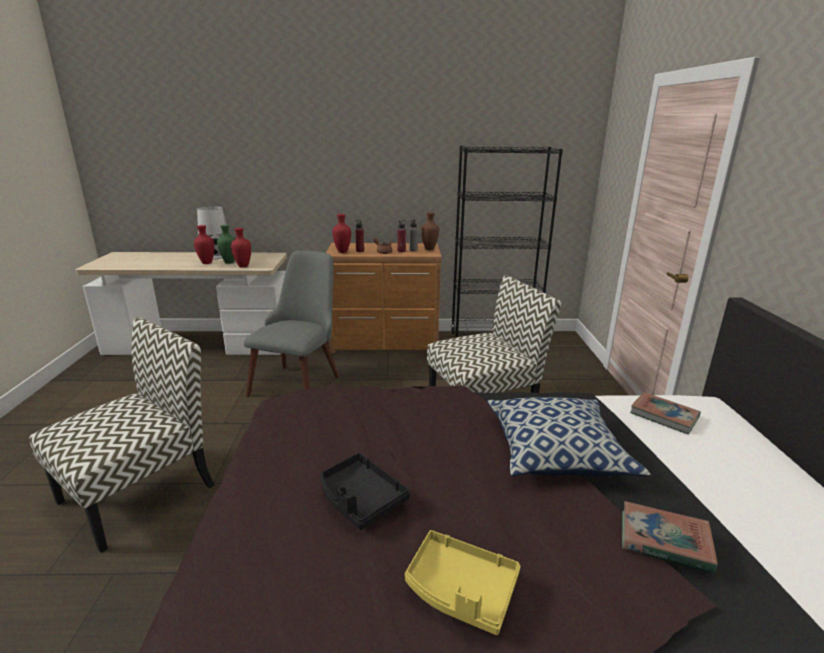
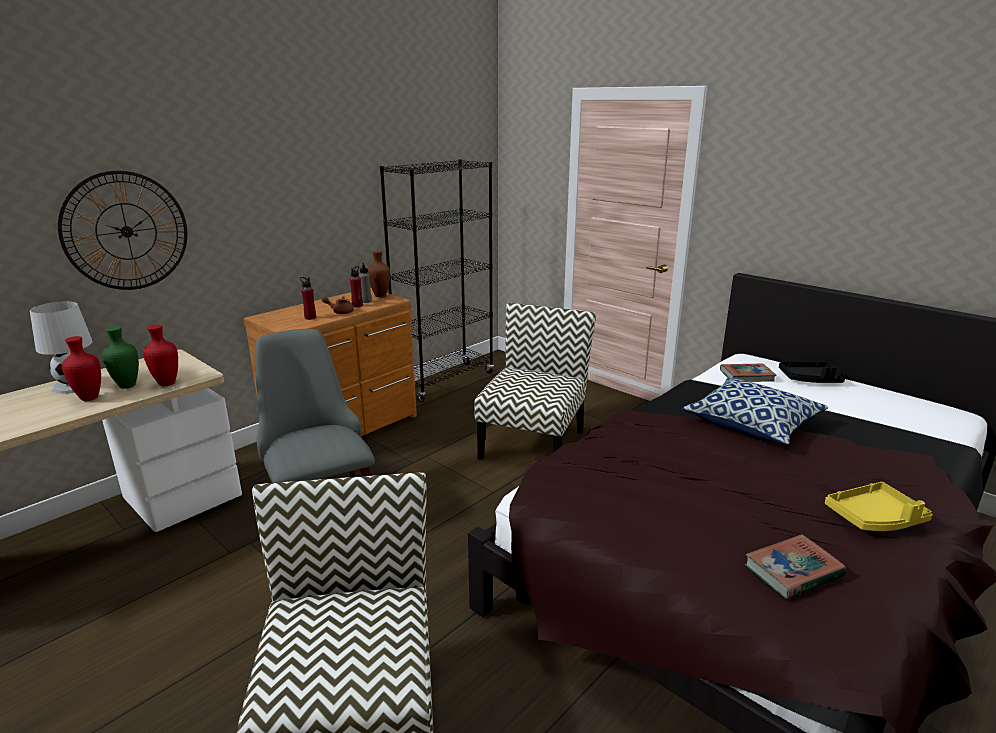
camera: 45 degrees left, 0 degrees up
black tray [321,453,410,530] -> black tray moved to [779,361,845,383]
red vase [332,214,351,253] -> none
book [622,501,717,574] -> book moved to [745,534,846,599]
none -> wall clock [58,171,188,290]

